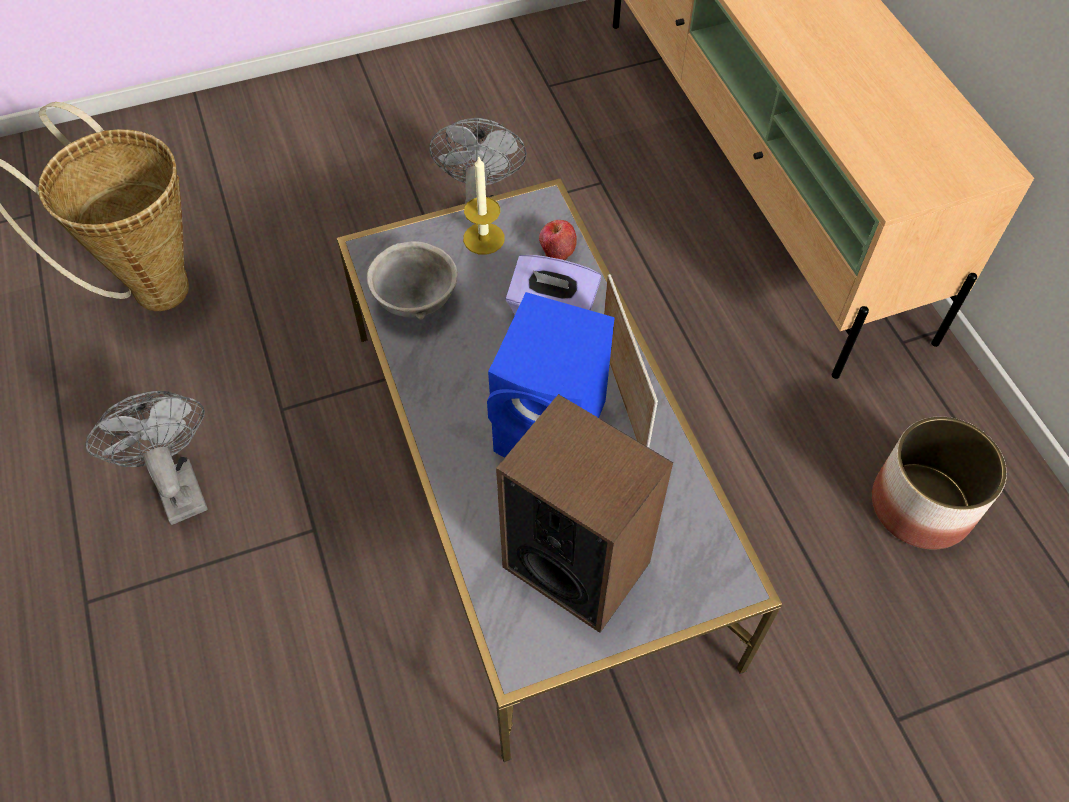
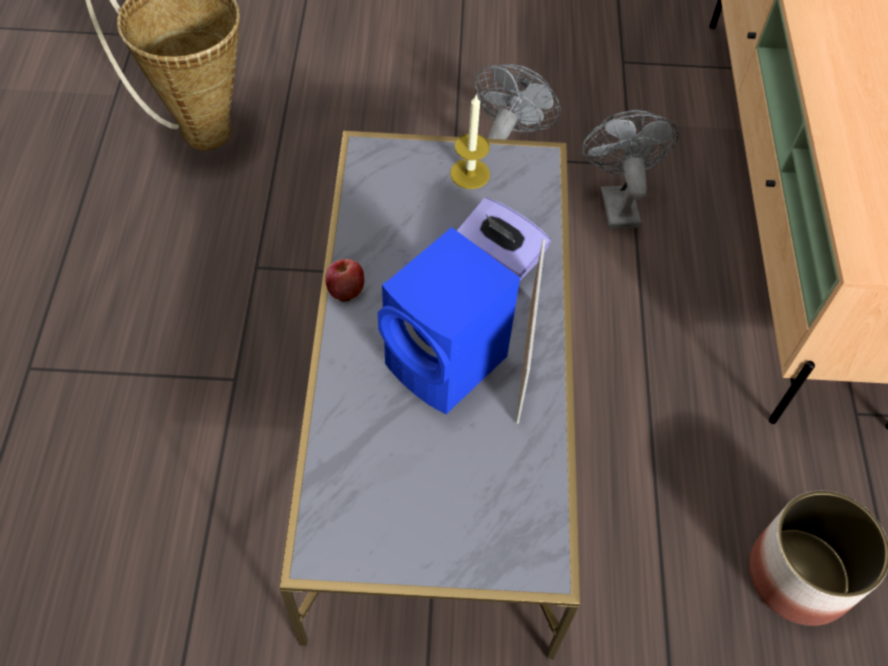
camera: 20 degrees right, 0 degrees up
grey fan [86,391,208,525] -> grey fan moved to [582,110,679,229]
grey bowl [367,241,458,320] -> none
speaker [496,394,673,633] -> none
apple [539,220,577,260] -> apple moved to [325,259,364,302]

